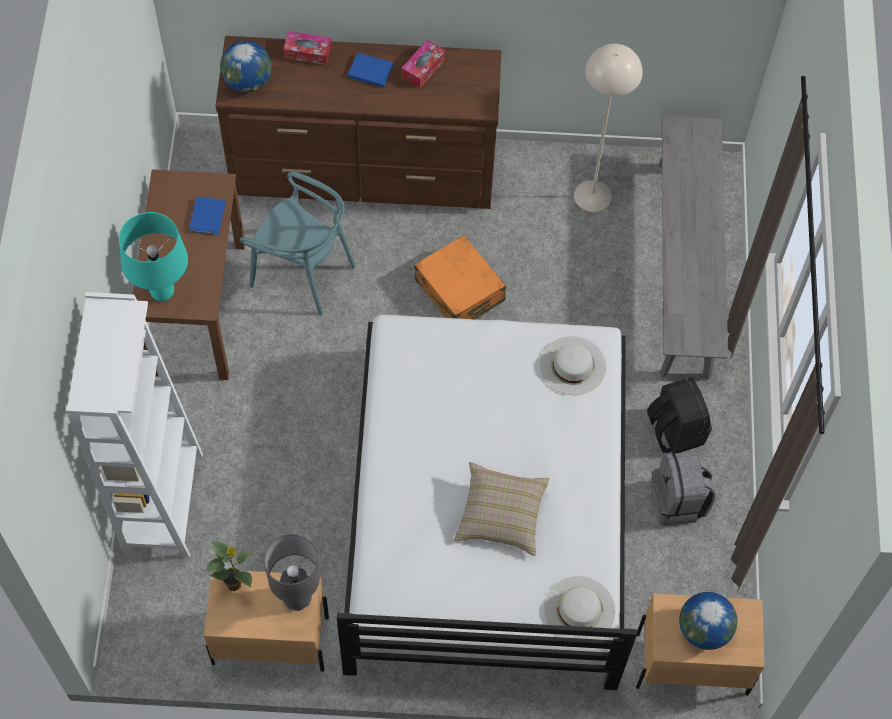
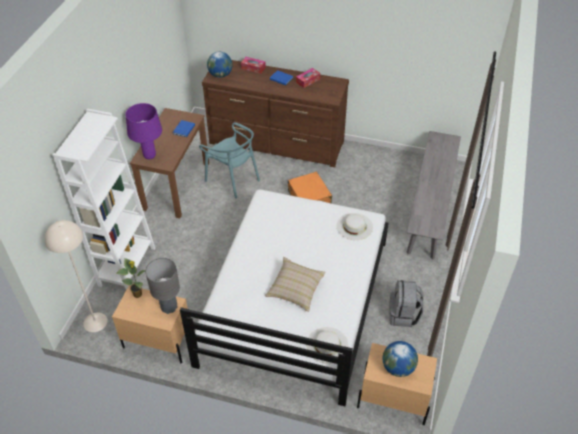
camera: 15 degrees right, 15 degrees down
turquoise table lamp [119,212,188,301] -> purple table lamp [125,103,162,159]
beige floor lamp [574,44,642,212] -> beige floor lamp moved to [45,220,108,332]
black backpack [647,377,712,454] -> none

